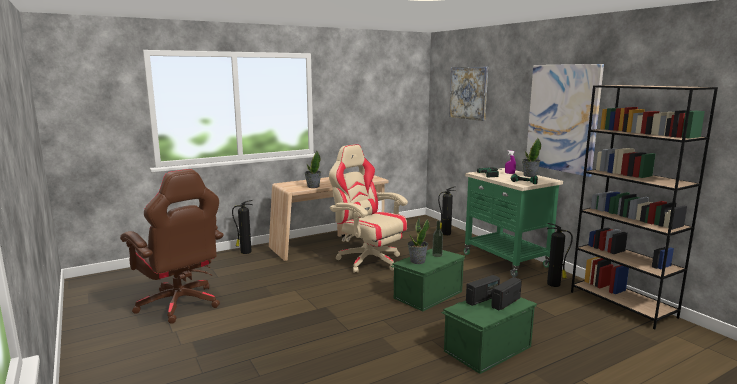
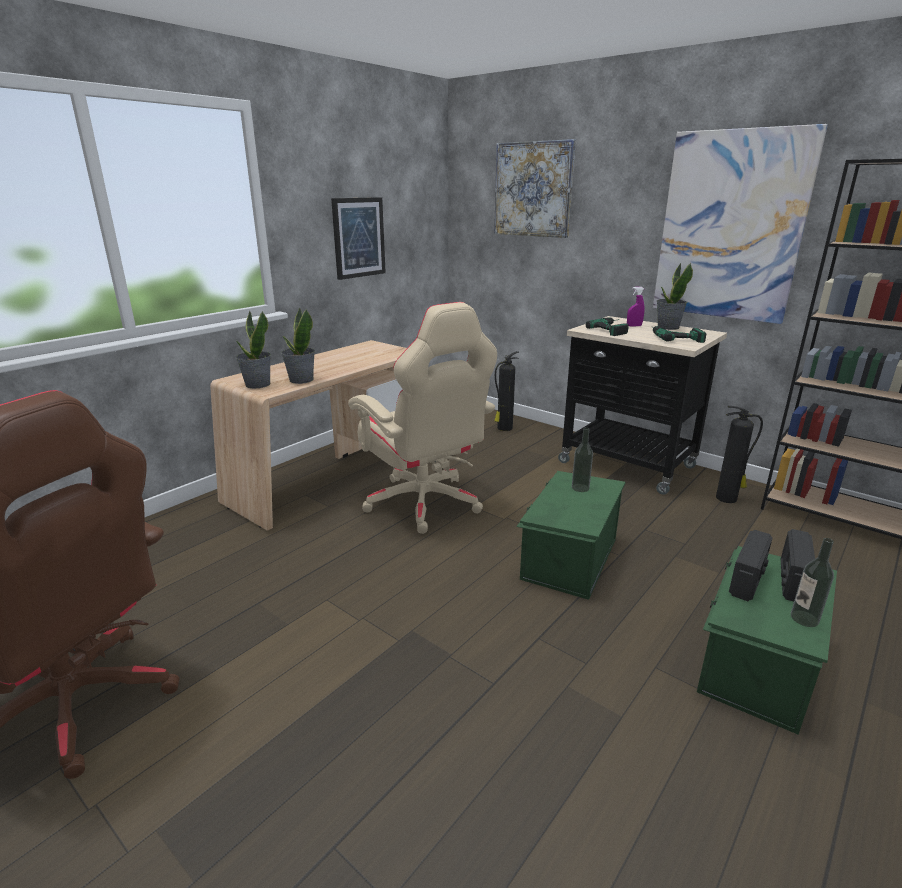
camera: 20 degrees left, 10 degrees up
fire extinguisher [232,200,253,254] -> none
beige office chair [329,144,408,273] -> beige office chair turned 150 degrees counterclockwise [348,302,497,534]
potted plant [408,218,430,264] -> potted plant moved to [236,310,271,388]
green cart [464,168,563,277] -> black cart [558,316,727,495]
none -> picture [331,197,386,280]
none -> bottle [791,538,834,627]

